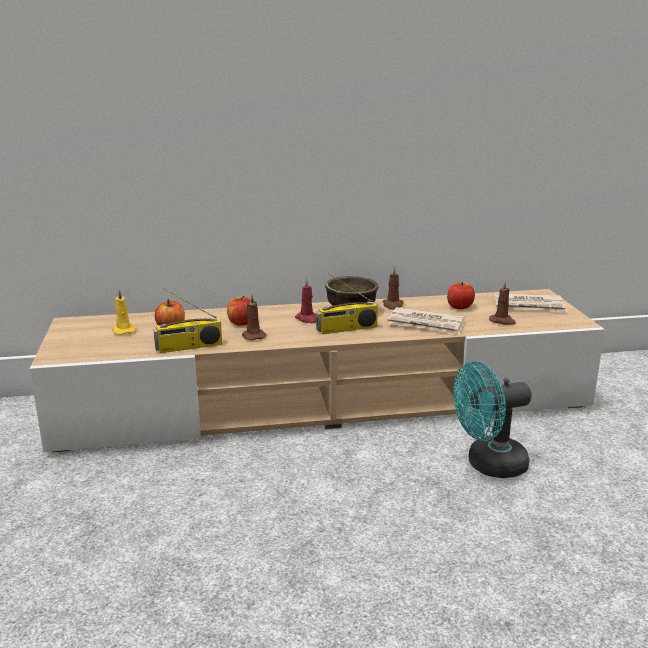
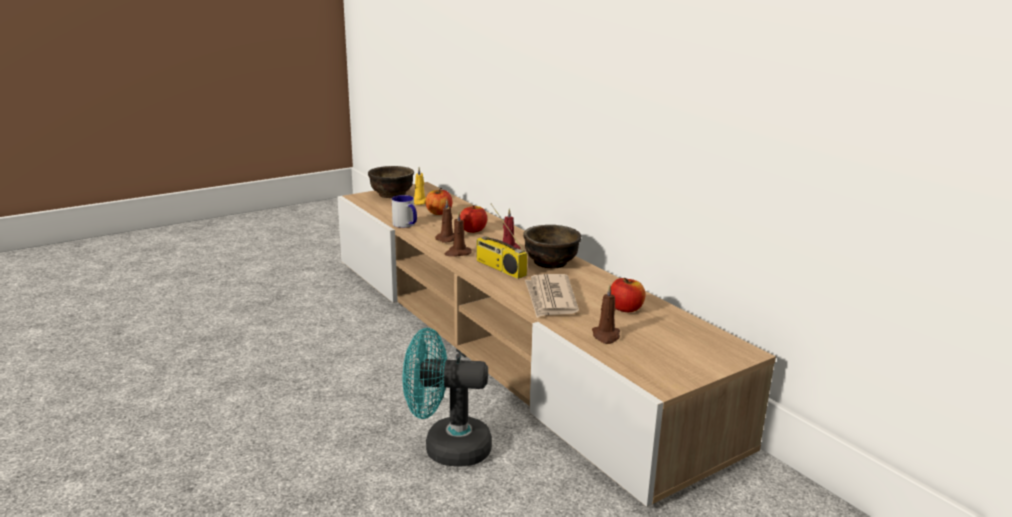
camera: 65 degrees right, 0 degrees up
radio [153,289,222,353] -> mug [392,195,417,228]
brown candle [383,266,403,310] -> brown candle moved to [445,211,472,256]
turquoise fan [453,361,532,478] -> turquoise fan turned 45 degrees counterclockwise [403,328,492,466]
newspaper [493,293,568,313] -> none
none -> brown bowl [368,166,414,198]

